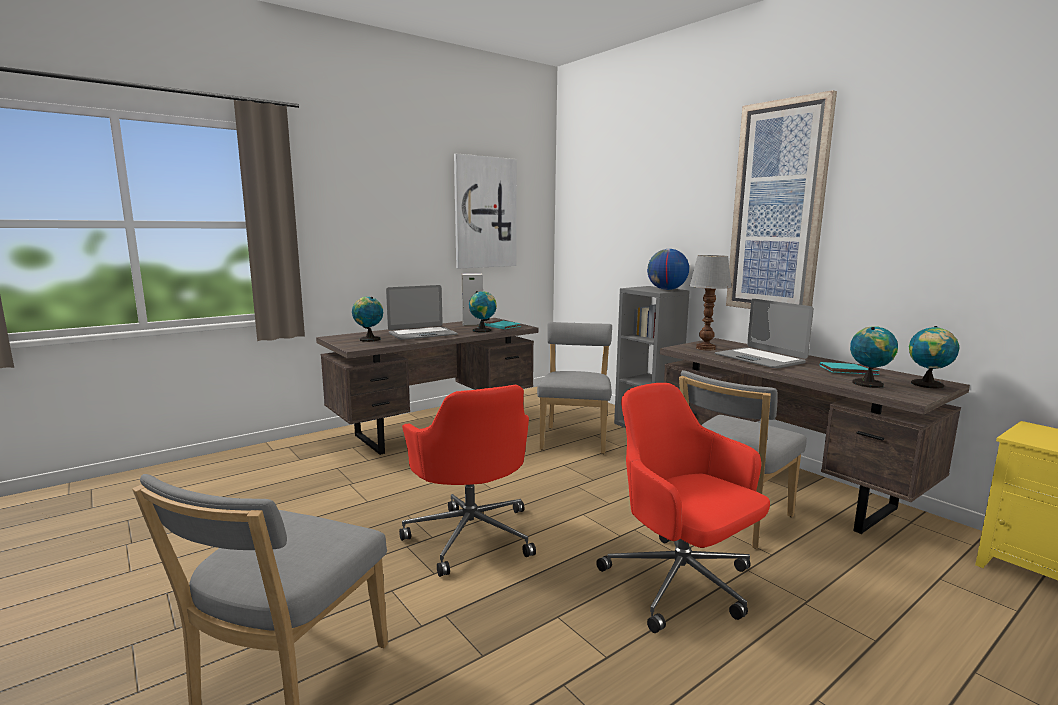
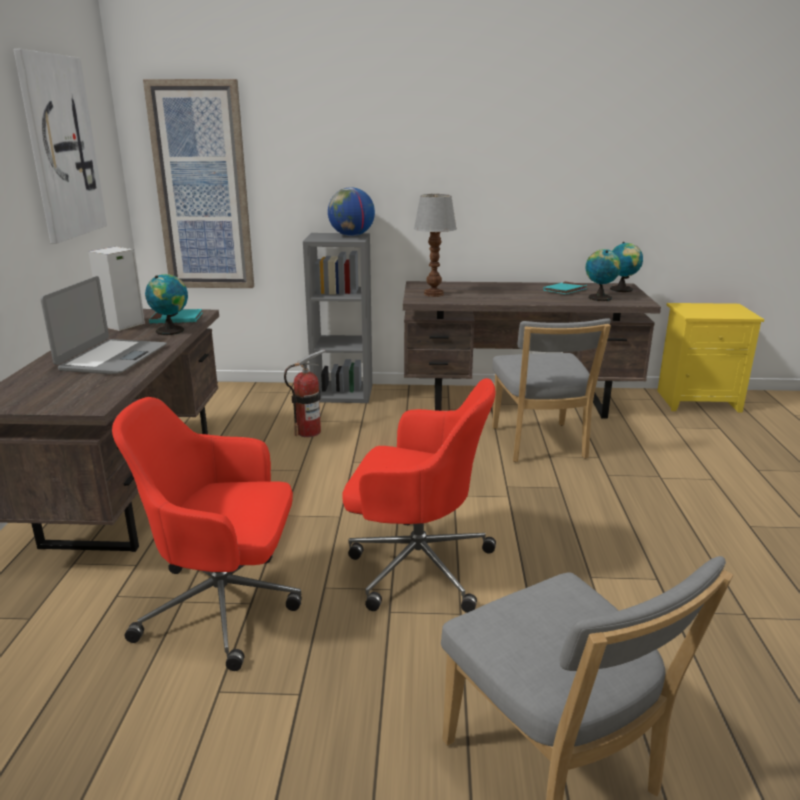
camera: 50 degrees left, 10 degrees up
globe [352,297,383,342] -> none
grey chair [537,322,612,454] -> fire extinguisher [284,350,326,437]
red office chair [596,383,770,633] -> red office chair moved to [112,397,302,671]
laptop [715,299,814,368] -> none
picture [726,90,837,309] -> picture moved to [143,79,254,288]

